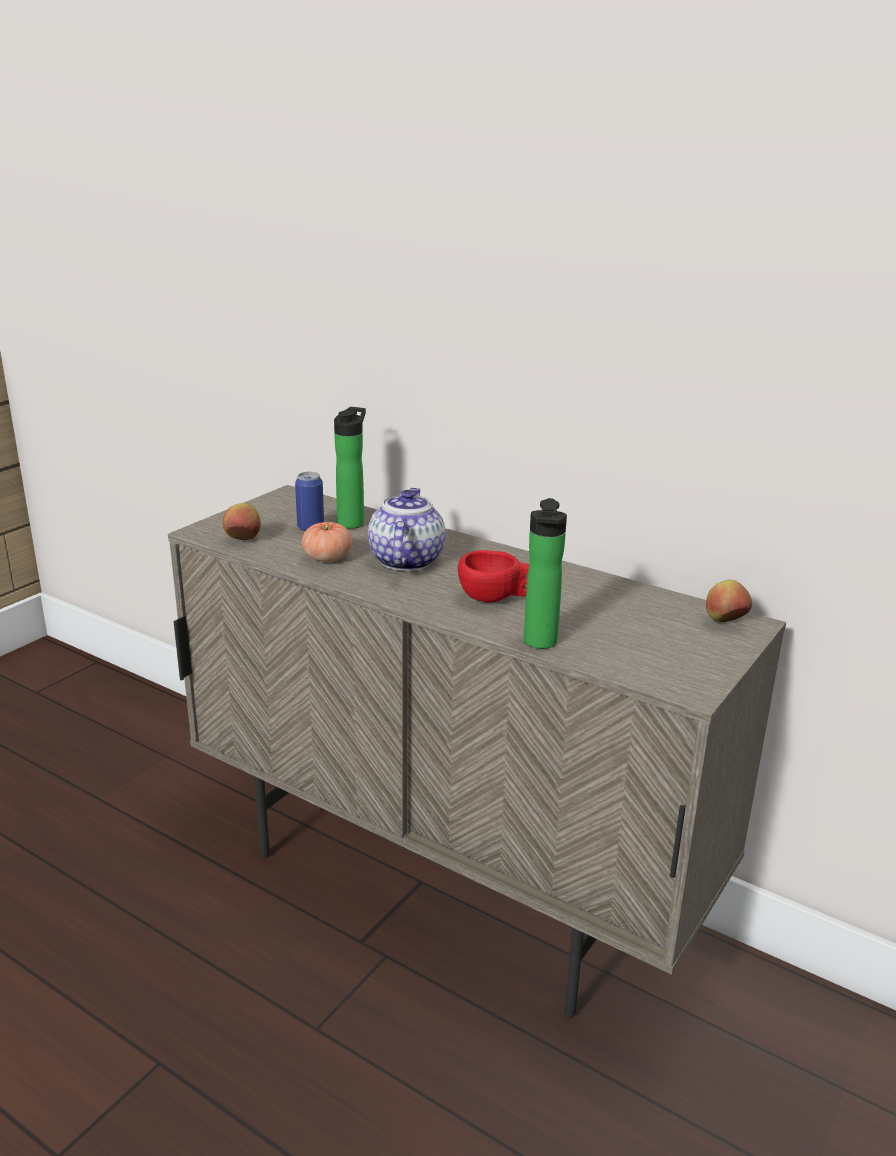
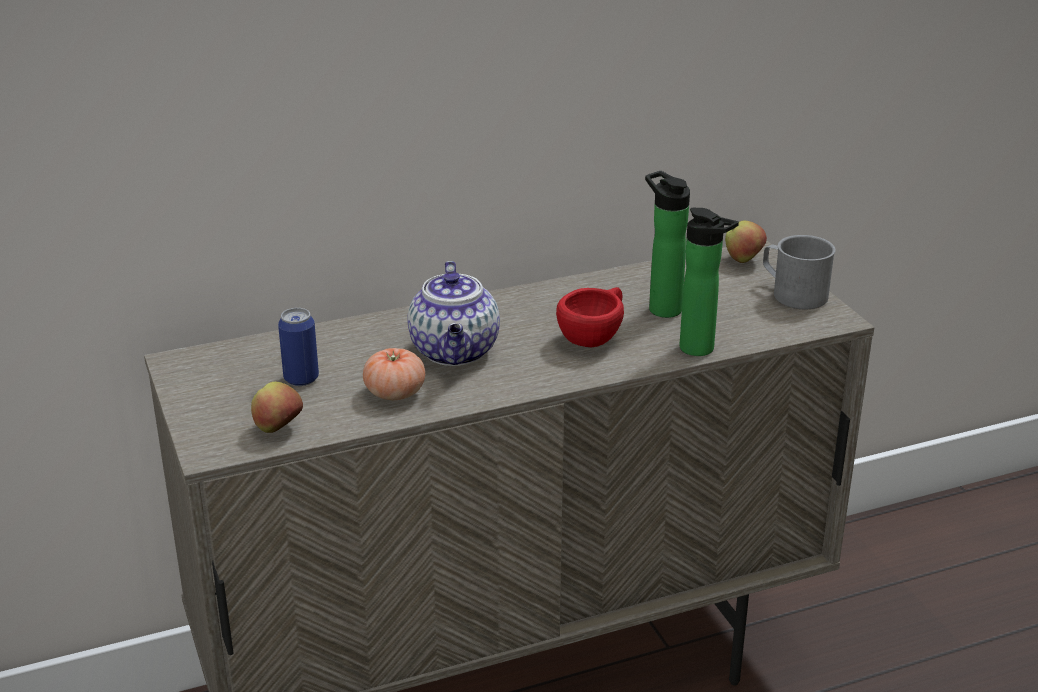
camera: 55 degrees left, 5 degrees up
bottle [334,407,366,529] -> bottle moved to [645,171,690,318]
teapot [368,488,445,571] -> teapot turned 135 degrees counterclockwise [407,261,500,366]
none -> grey mug [763,235,836,309]

